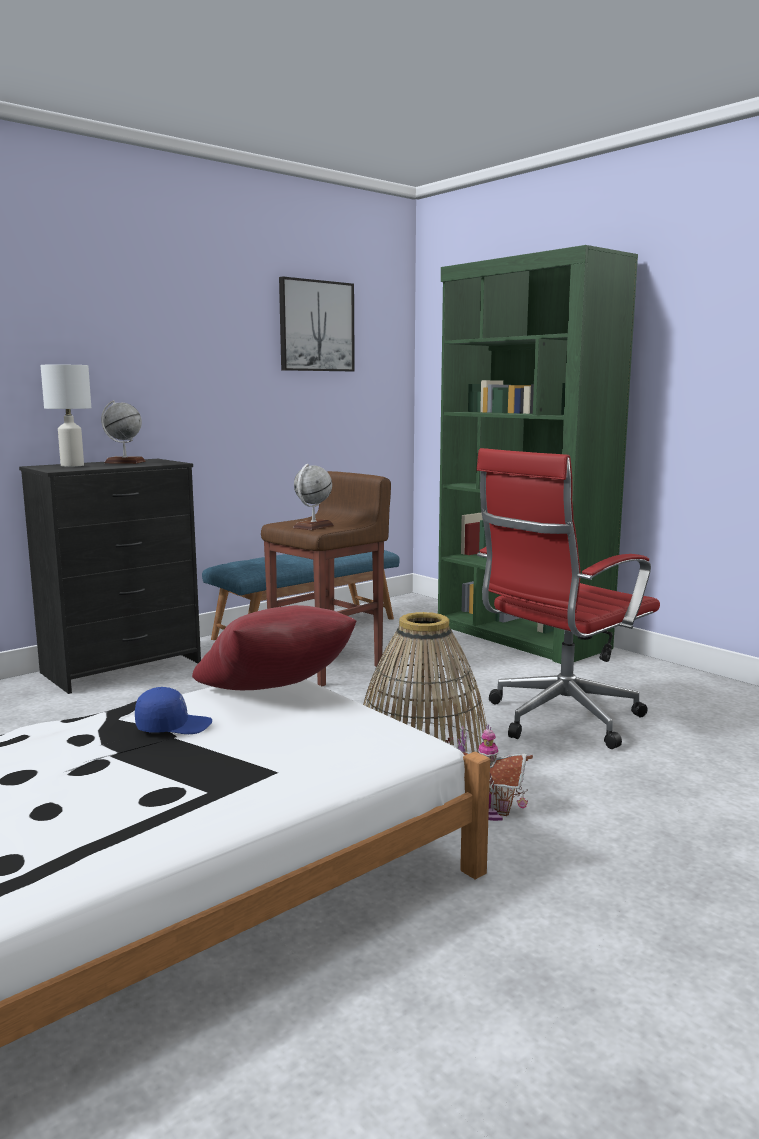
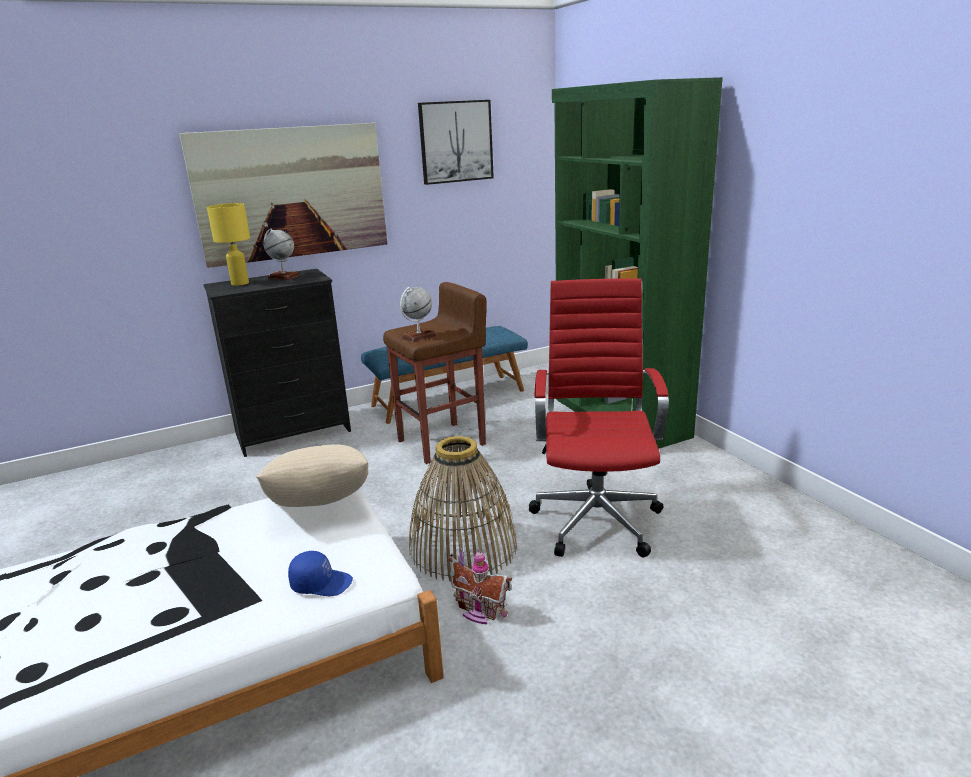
camera: 15 degrees right, 10 degrees up
white table lamp [41,365,91,467] -> yellow table lamp [207,203,250,286]
blue cap [135,687,212,734] -> blue cap moved to [288,551,353,596]
red pillow [192,605,356,690] -> beige pillow [256,444,368,507]
red office chair [476,448,660,749] -> red office chair turned 120 degrees clockwise [529,278,669,558]
none -> picture [179,123,387,268]

